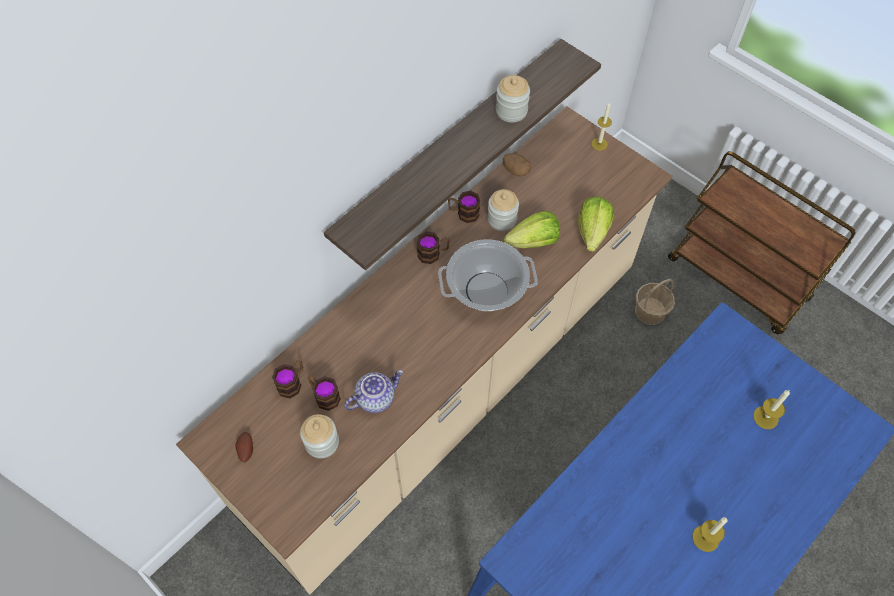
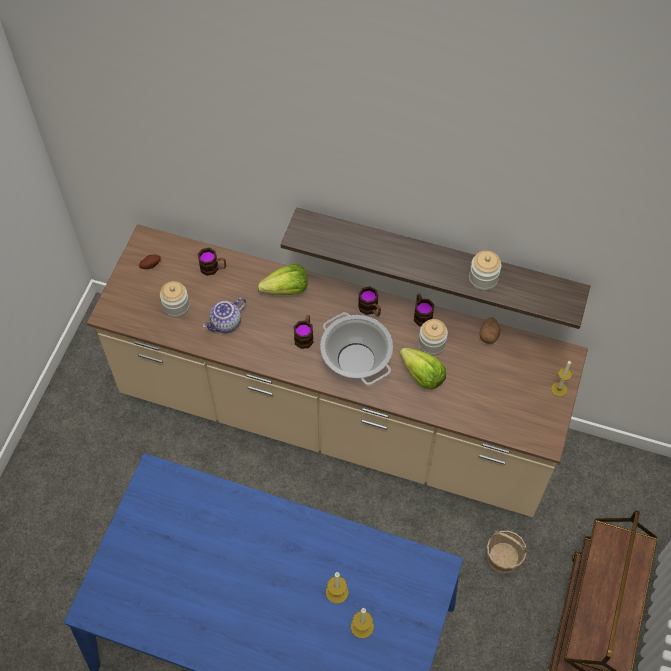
camera: 65 degrees right, 0 degrees up
mug [308,375,341,411] -> mug moved to [294,315,314,349]
teapot [344,370,403,413] -> teapot turned 105 degrees clockwise [202,297,246,333]
lettuce [578,197,614,252] -> lettuce moved to [257,264,308,295]
candle [692,517,727,552] -> candle moved to [326,572,349,604]

